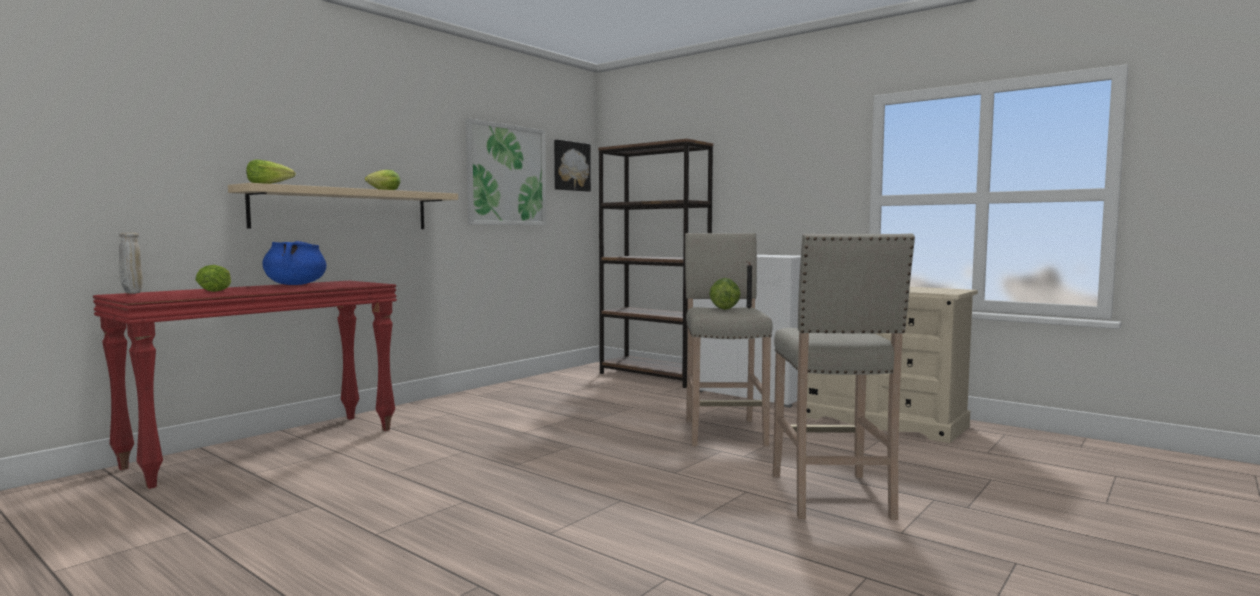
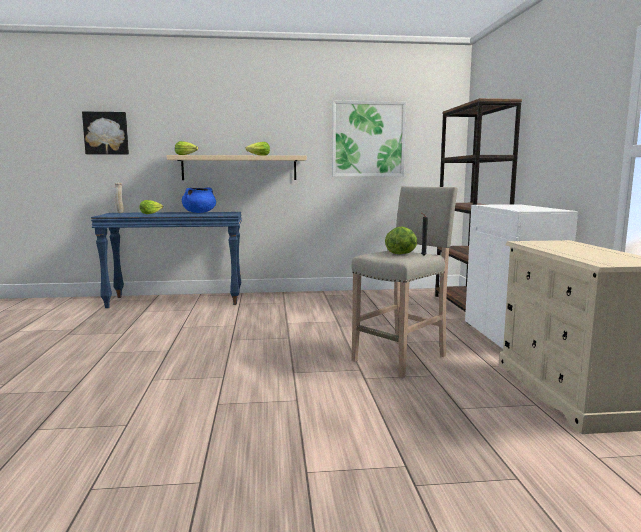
camera: 45 degrees right, 5 degrees up
red console table [93,281,397,489] -> blue console table [91,212,242,308]
picture [554,140,591,192] -> picture moved to [82,111,129,155]
beige stool [773,234,915,520] -> none

